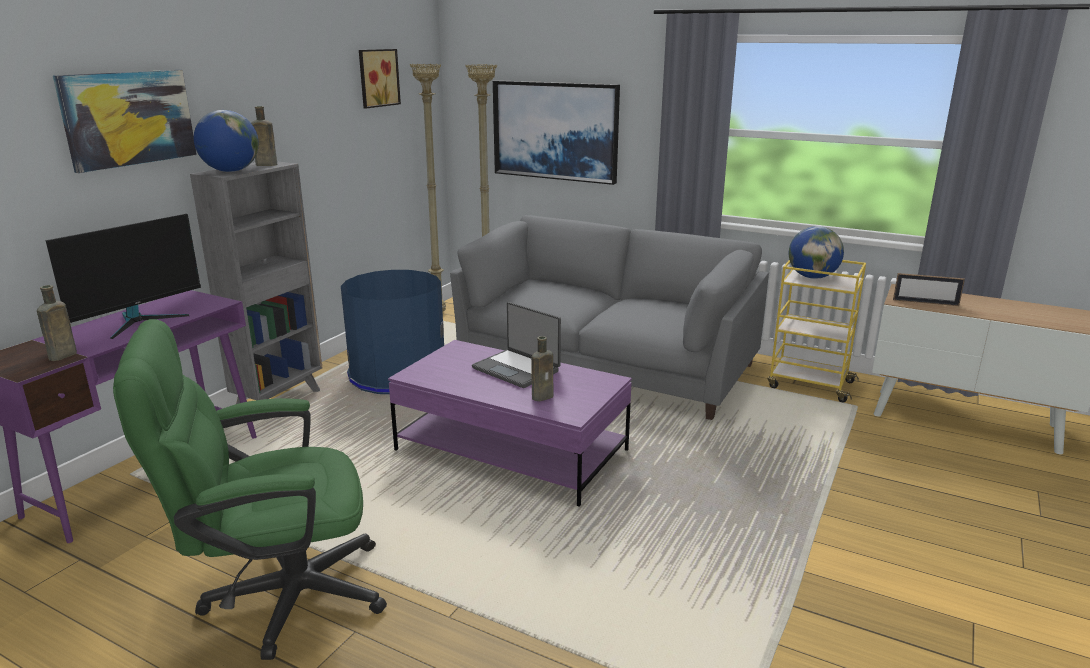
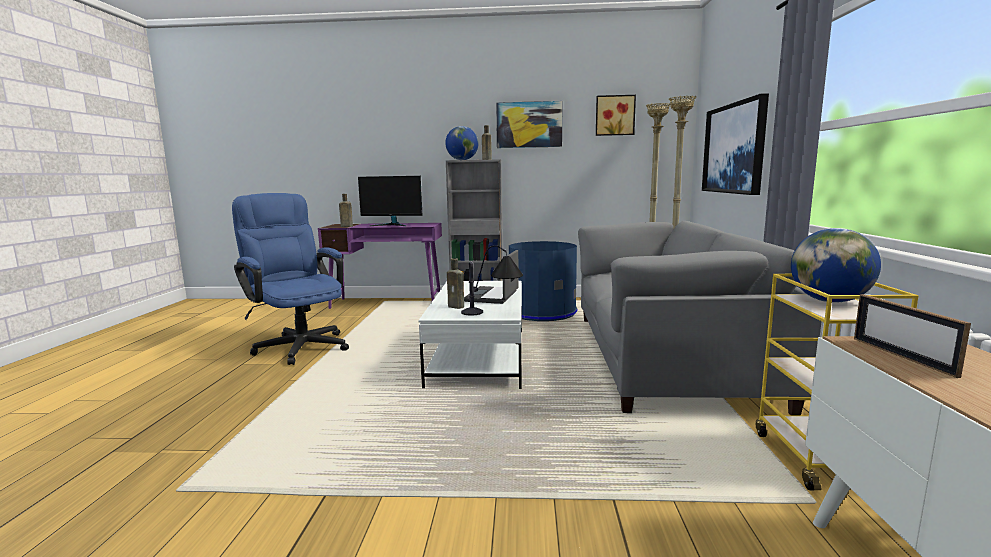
camera: 65 degrees right, 10 degrees down
picture [53,70,197,173] -> picture moved to [496,101,563,148]
green office chair [113,319,387,660] -> blue office chair [232,193,349,365]
purple coffee table [388,340,632,507] -> white coffee table [418,281,522,389]
none -> table lamp [461,245,523,315]

